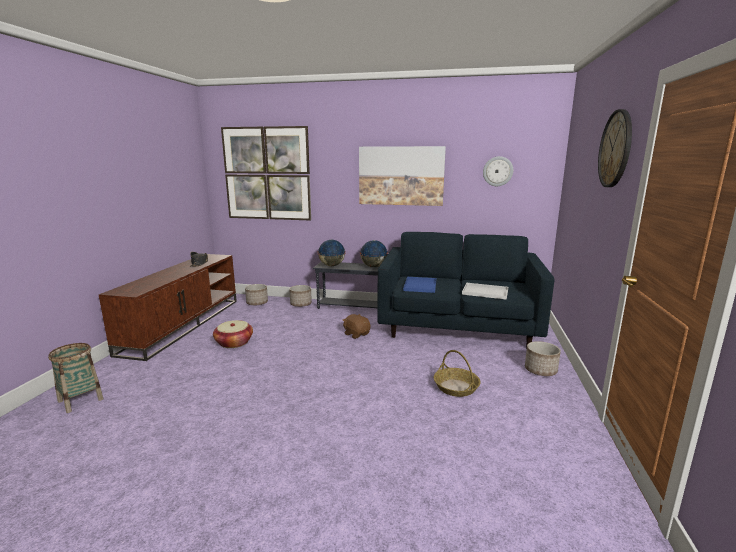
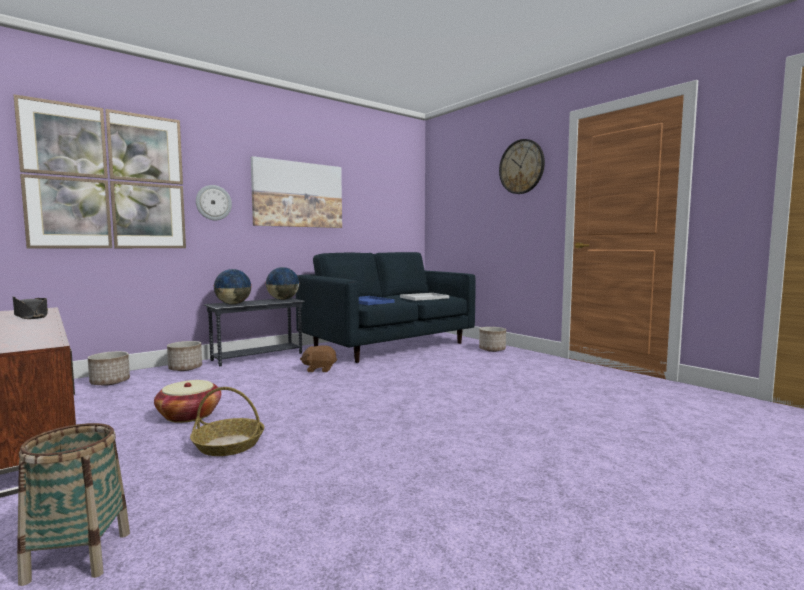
camera: 50 degrees left, 10 degrees down
basket [434,350,481,397] -> basket moved to [190,387,264,456]
wall clock [483,156,513,186] -> wall clock moved to [196,185,232,220]

